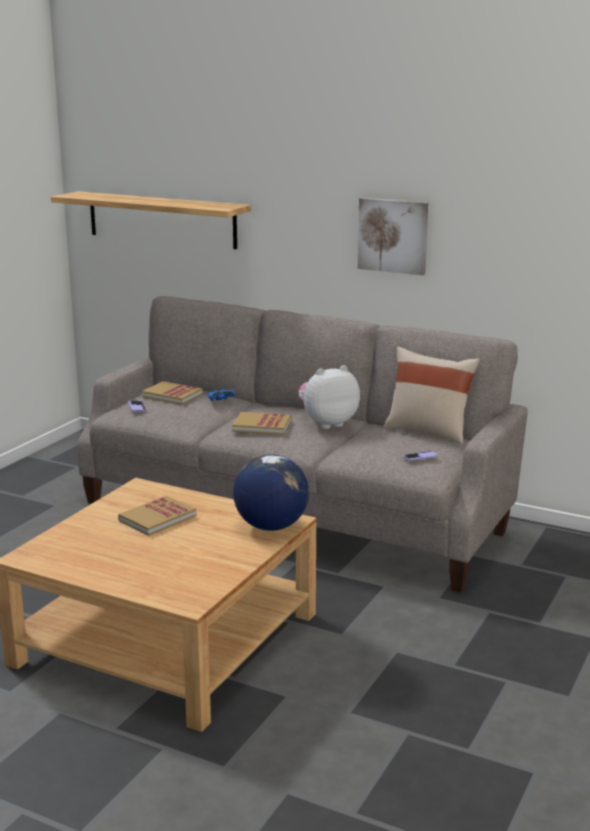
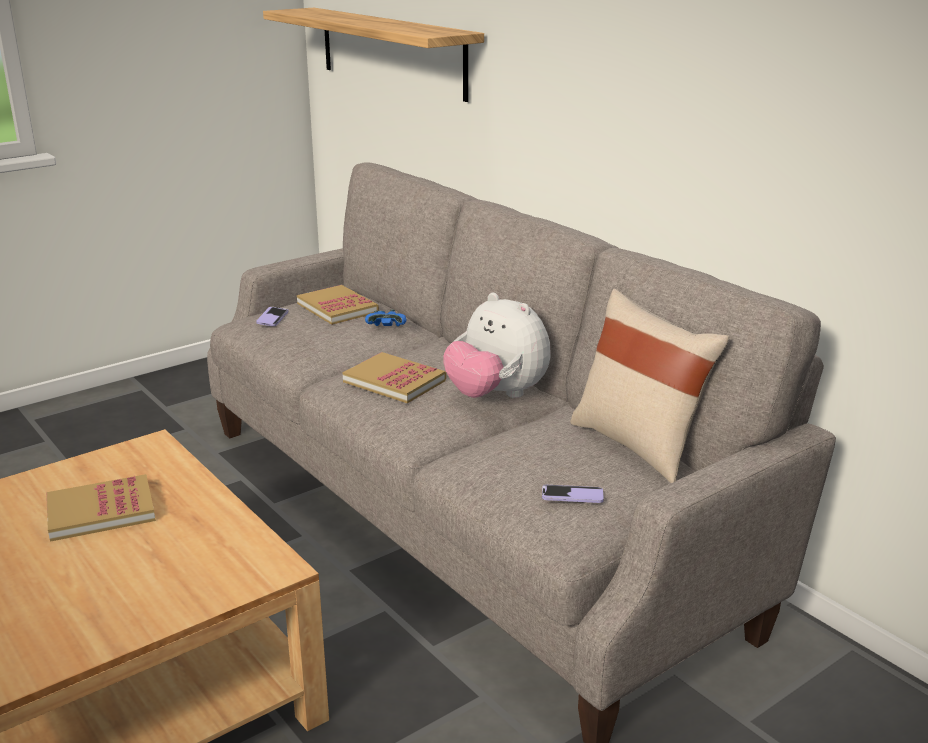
camera: 25 degrees right, 5 degrees up
globe [233,455,309,531] -> none
plush toy [298,365,360,429] -> plush toy turned 135 degrees counterclockwise [443,292,550,398]
picture [358,198,428,276] -> none

